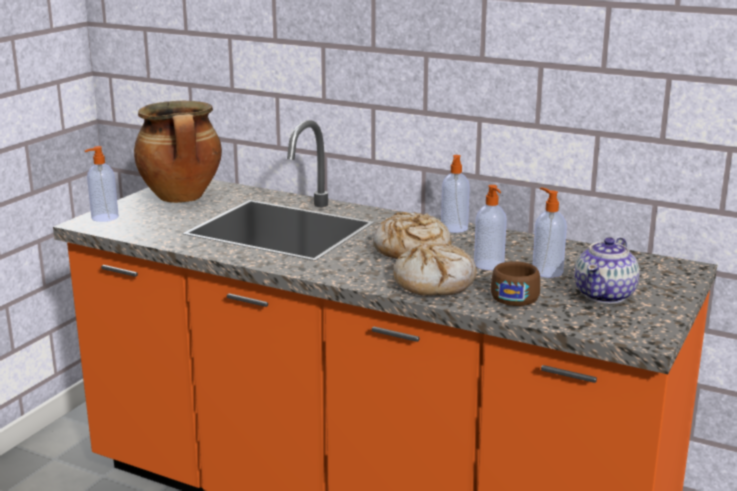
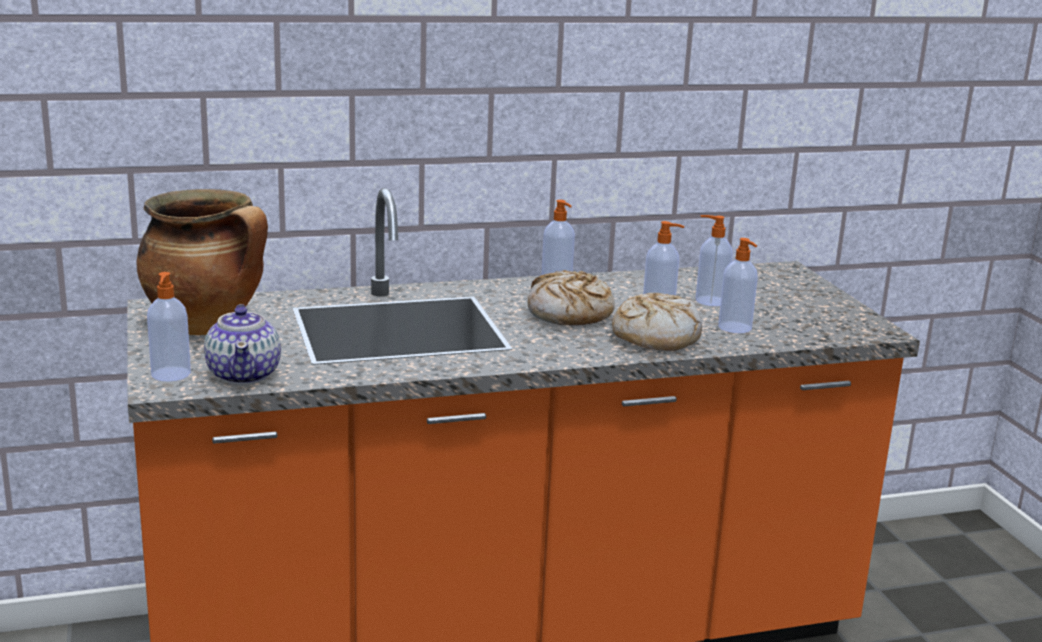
camera: 45 degrees left, 0 degrees up
brown cup [491,261,540,306] -> soap dispenser [718,238,758,333]
teapot [574,237,640,304] -> teapot moved to [204,304,281,385]

